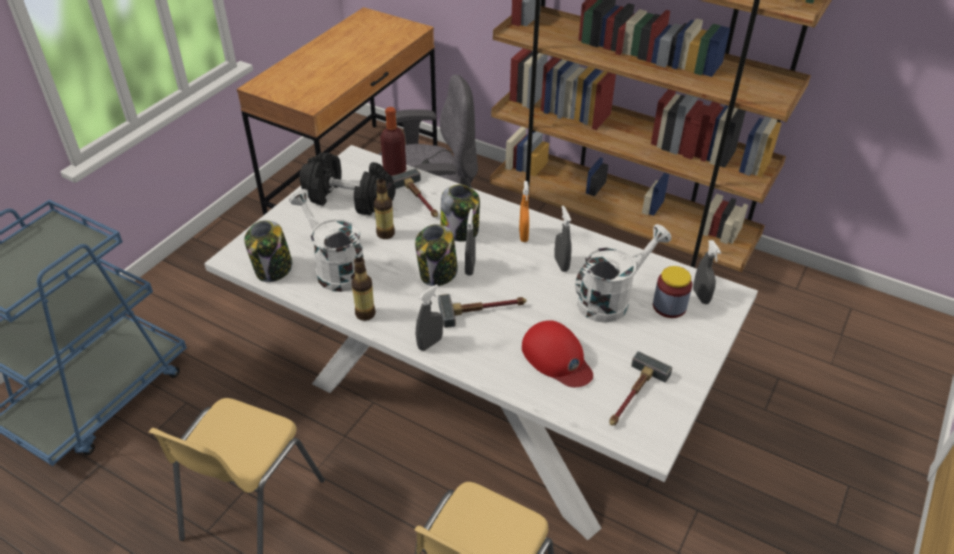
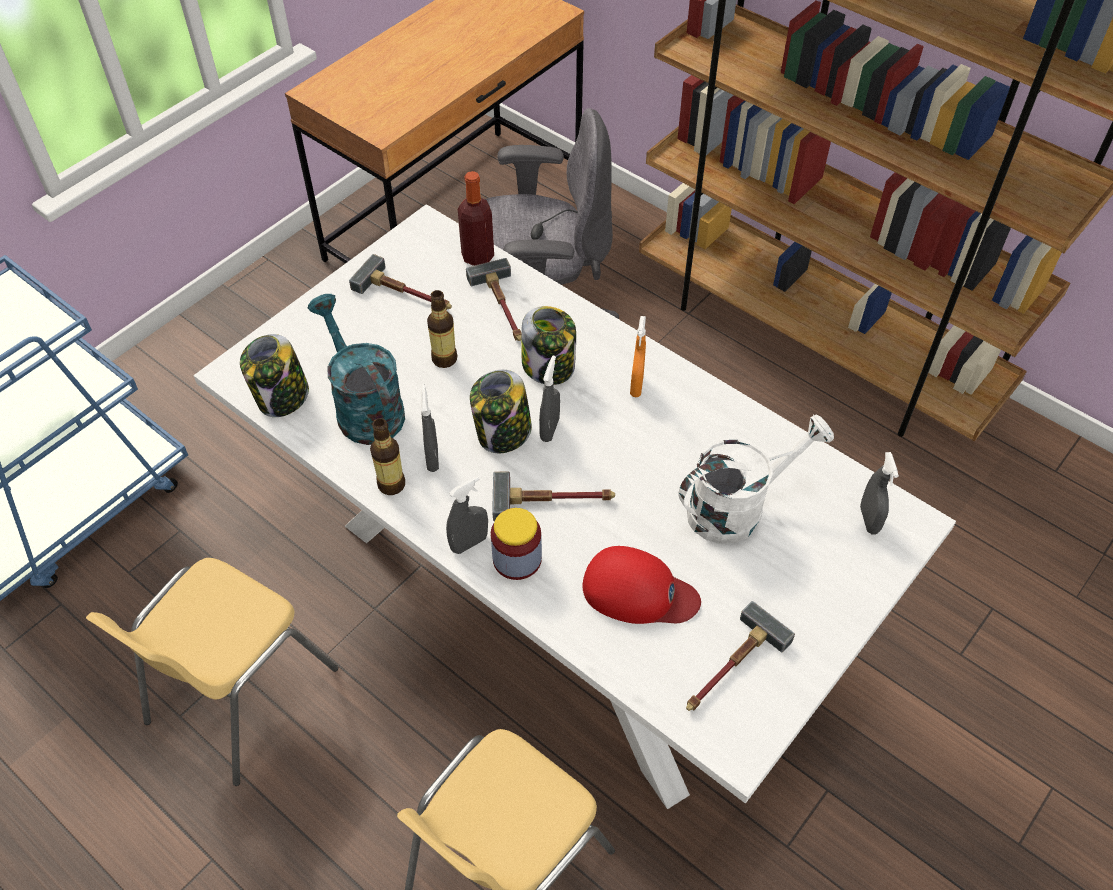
camera: 10 degrees right, 10 degrees up
white watering can [289,189,363,292] -> turquoise watering can [308,294,405,445]
black dumbbell [299,152,396,216] -> hammer [349,254,452,310]
red cap [522,320,593,387] -> red cap turned 45 degrees counterclockwise [583,546,701,624]
grey spray bottle [554,206,572,272] -> grey spray bottle moved to [421,385,439,472]
jar [653,266,692,318] -> jar moved to [491,508,542,580]

